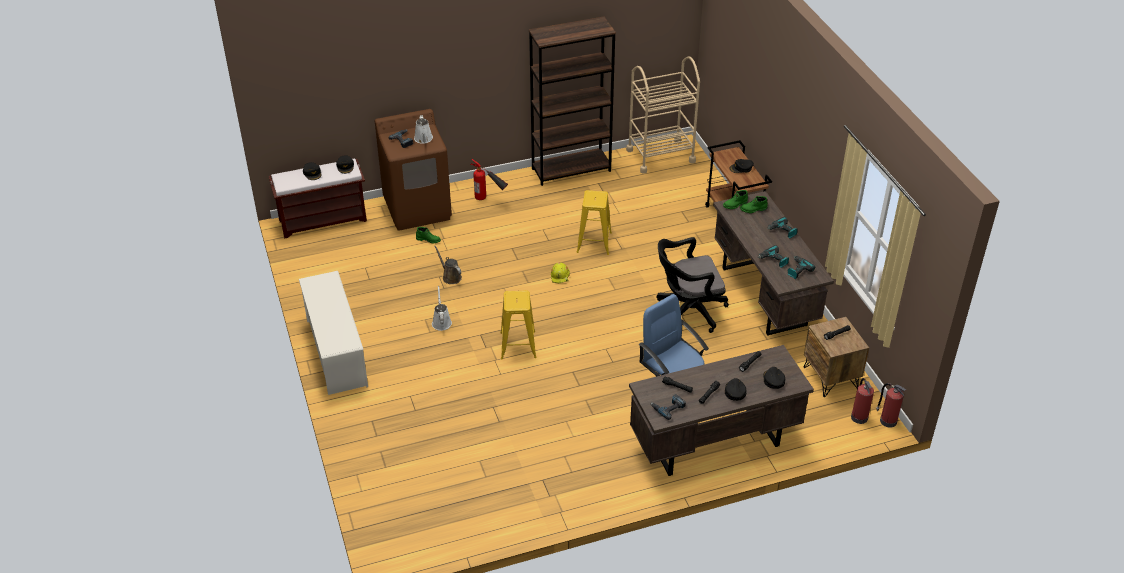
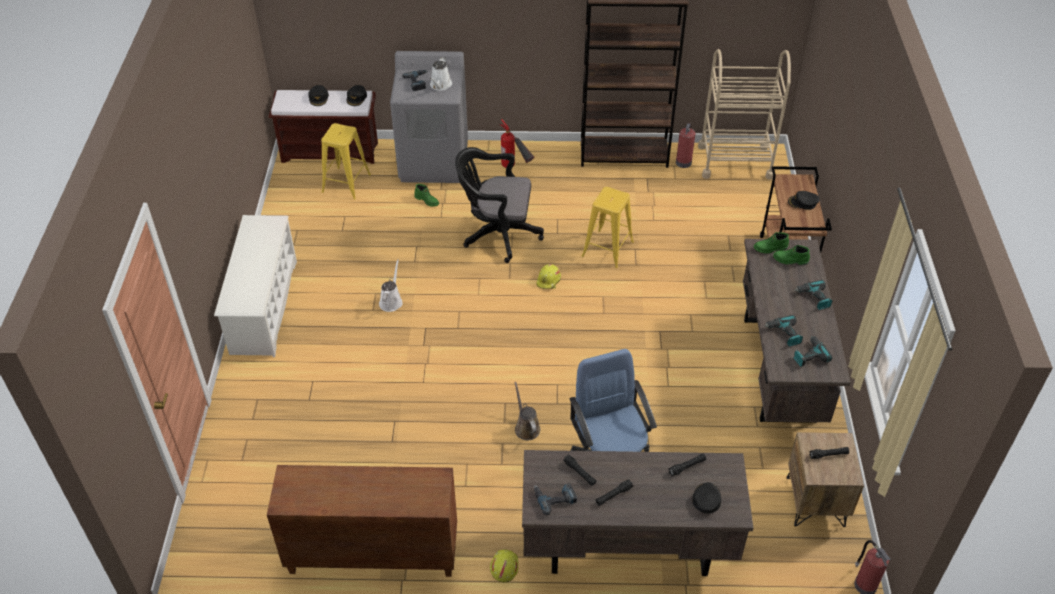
camera: 20 degrees right, 5 degrees up
brown washing machine [375,109,452,231] -> grey washing machine [390,51,468,183]
brown watering can [434,246,462,284] -> brown watering can moved to [514,382,541,440]
yellow stool [500,290,537,359] -> yellow stool moved to [321,123,371,200]
black office chair [656,237,729,333] -> black office chair moved to [455,147,544,263]
black cap [725,378,747,401] -> none
fire extinguisher [851,378,874,424] -> fire extinguisher moved to [676,122,695,168]
none -> brown cabinet [267,465,457,577]
none -> yellow hard hat [490,549,518,582]

